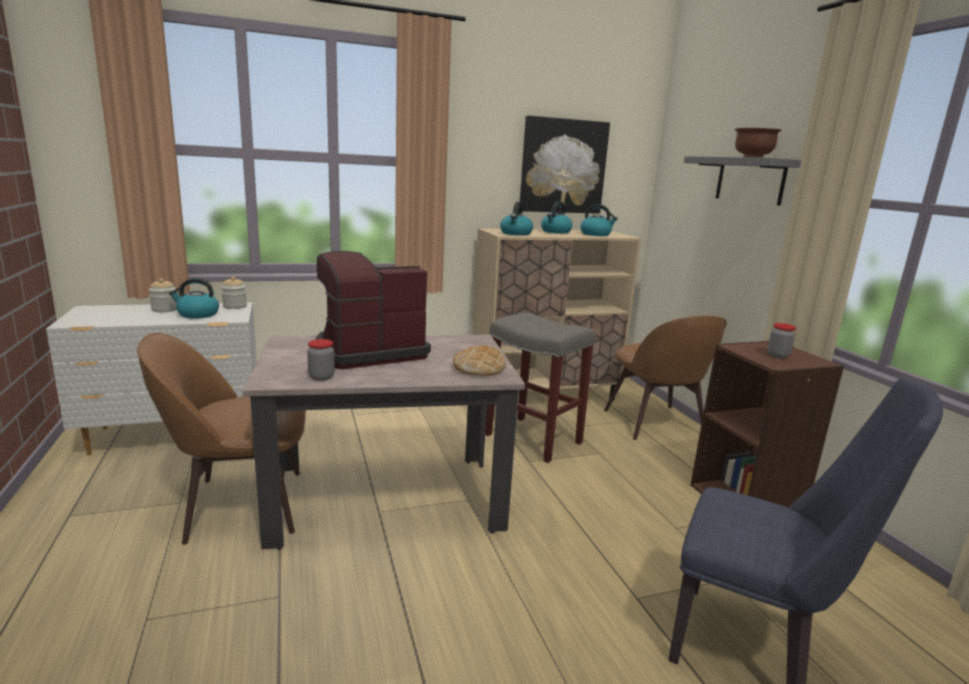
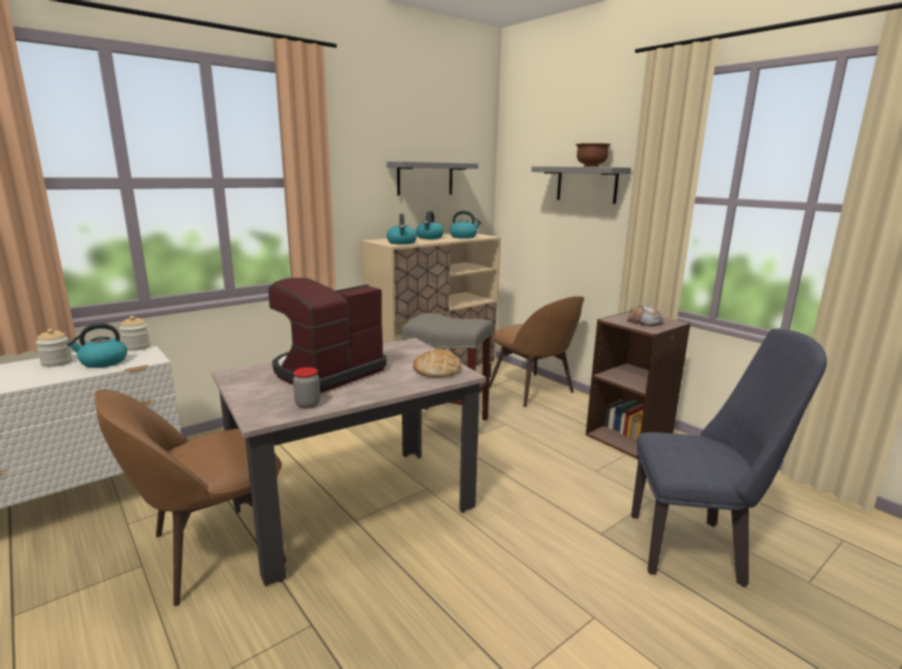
camera: 20 degrees left, 0 degrees up
picture [520,116,610,214] -> grey shelf [387,162,478,196]
jar [767,323,796,358] -> bread [627,306,664,326]

